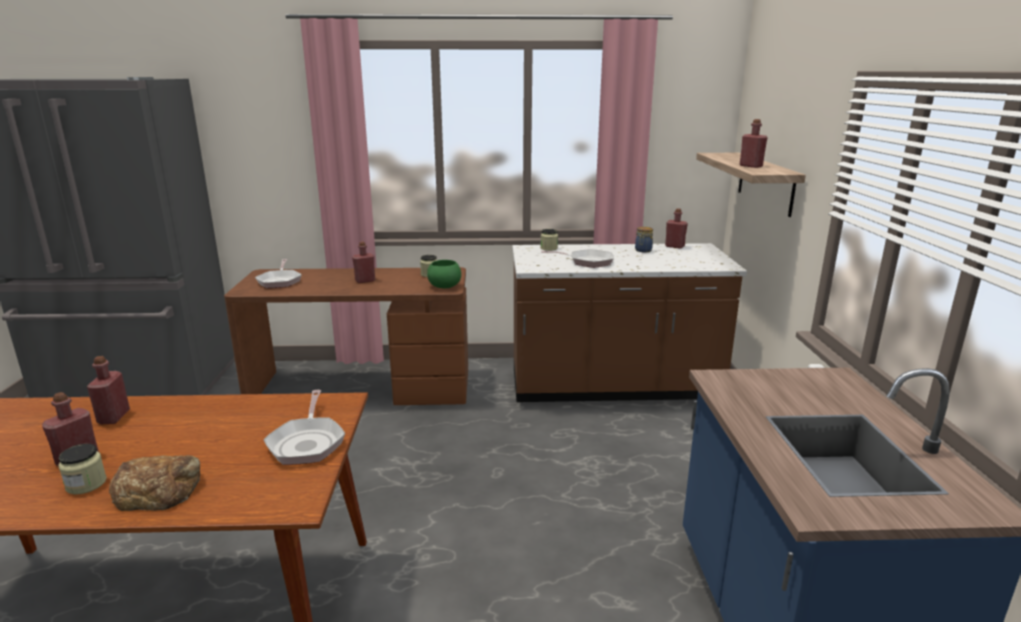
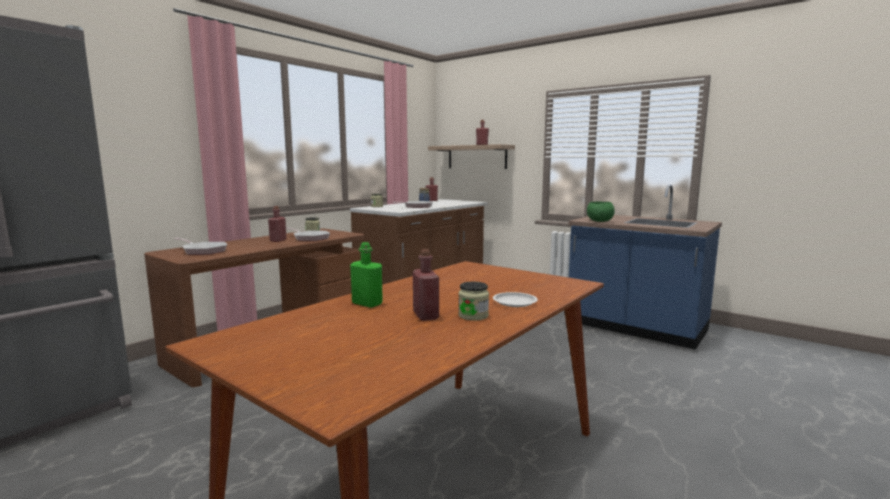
camera: 50 degrees left, 10 degrees down
red bottle [87,356,130,424] -> green bottle [350,242,383,308]
bread [109,455,200,511] -> white plate [493,292,538,307]
frying pan [264,390,345,465] -> frying pan moved to [286,227,330,241]
green bowl [427,260,461,288] -> green bowl moved to [587,202,615,222]

